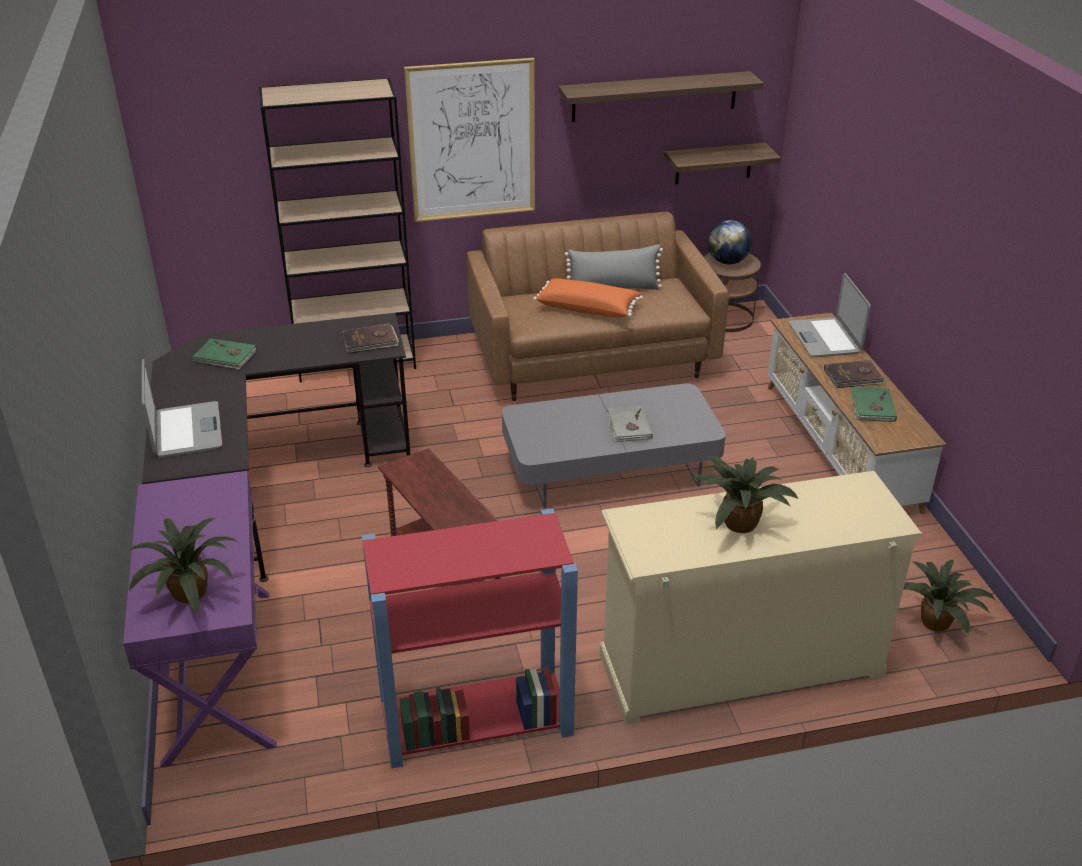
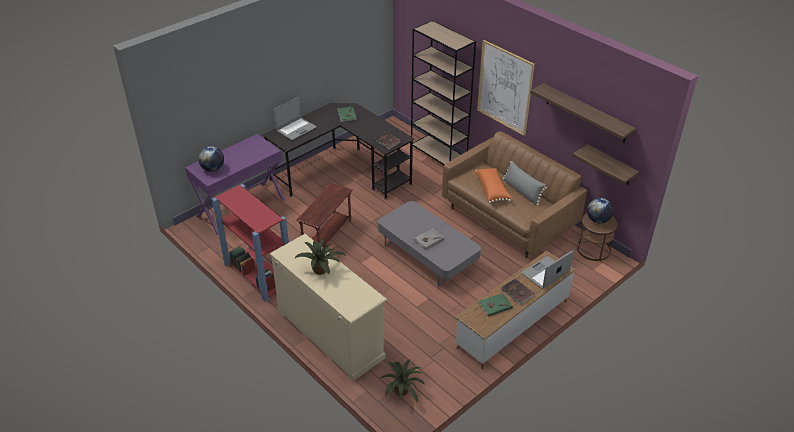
camera: 60 degrees right, 5 degrees up
potted plant [128,518,238,615] -> globe [198,146,224,172]

